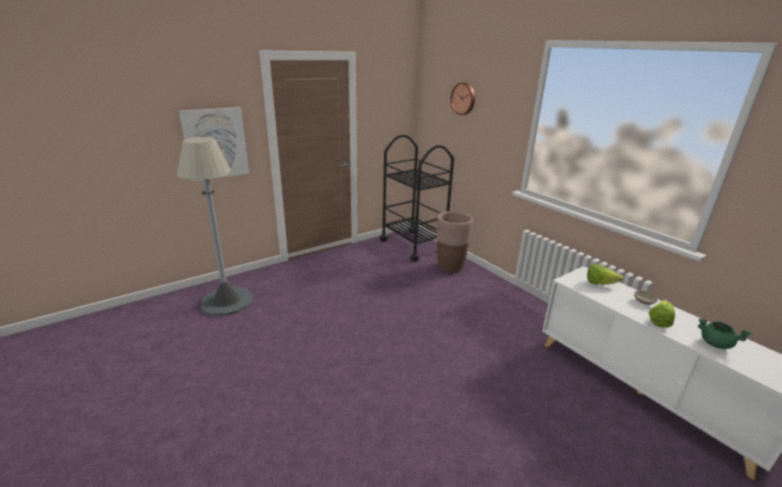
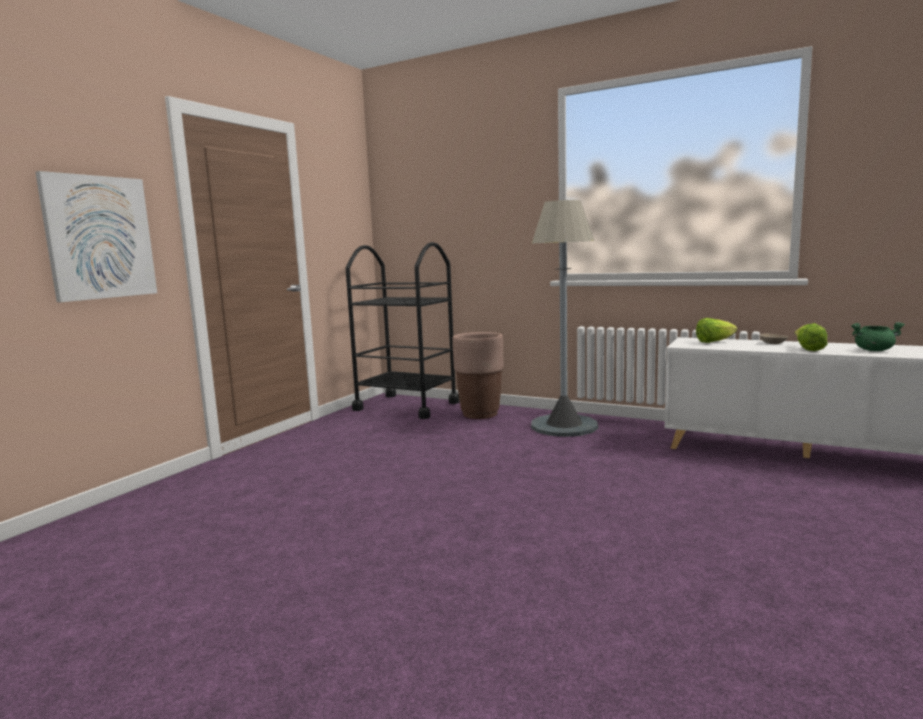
camera: 25 degrees left, 15 degrees down
grey floor lamp [177,137,252,316] -> grey floor lamp moved to [531,200,598,437]
wall clock [451,83,475,115] -> none

